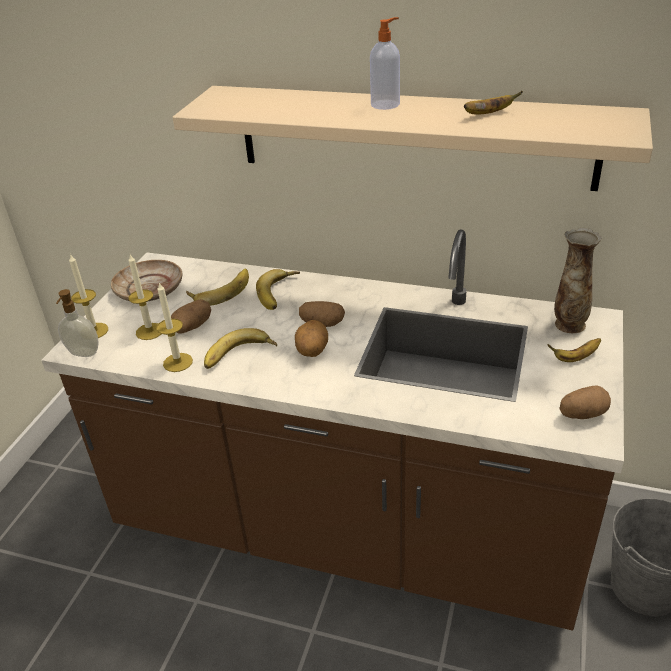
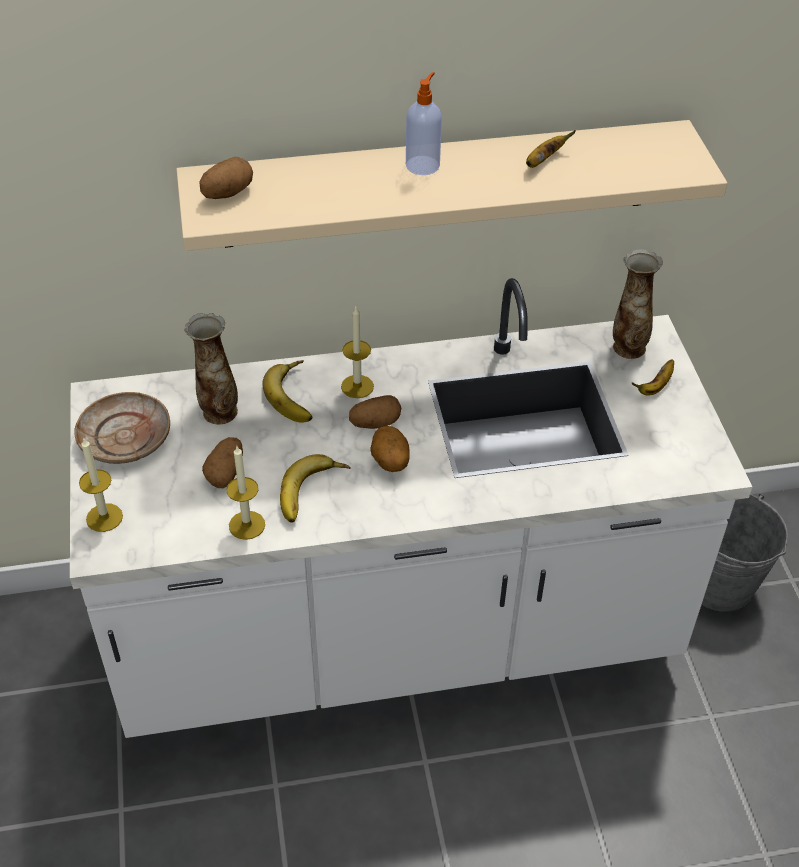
camera: 30 degrees left, 10 degrees up
brown counter [41,230,624,630] -> white counter [70,278,752,738]
soap dispenser [56,289,99,357] -> none
candle [128,255,161,340] -> candle moved to [341,307,374,398]
banana [186,268,249,306] -> vase [184,313,238,425]
potato [559,385,611,419] -> potato moved to [199,157,253,199]

